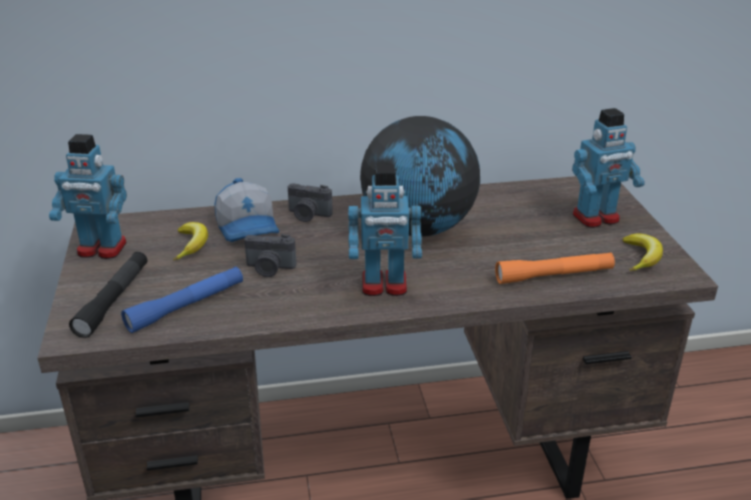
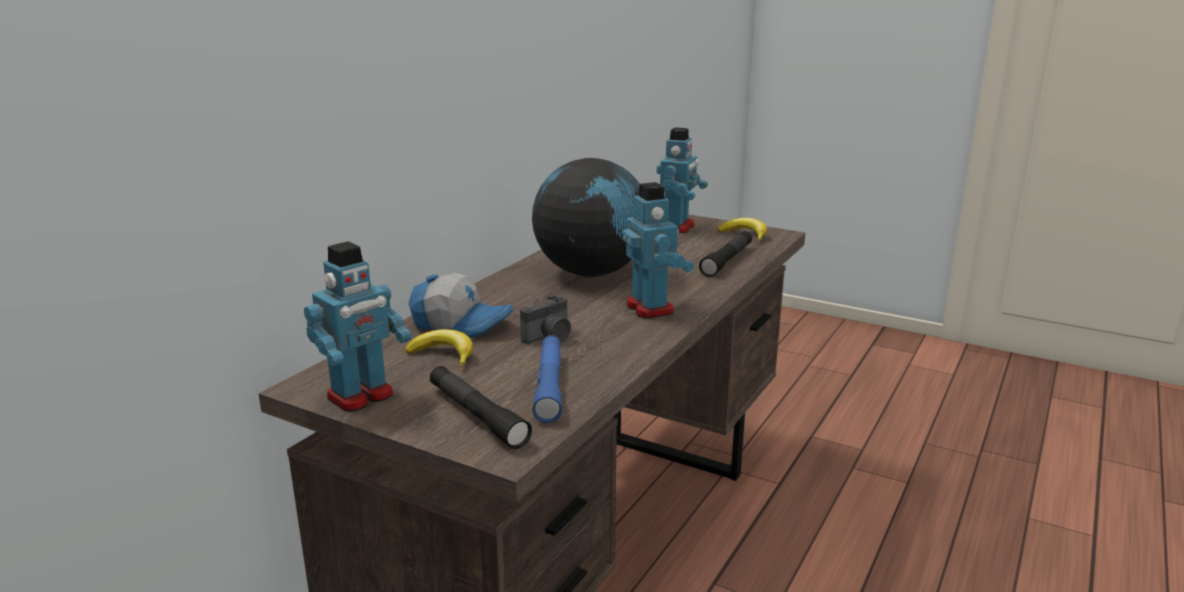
camera: 50 degrees left, 10 degrees down
camera [288,183,333,222] -> none
toy robot [348,165,422,296] -> toy robot turned 60 degrees counterclockwise [623,182,694,319]
orange flashlight [495,252,615,284] -> black flashlight [699,231,752,277]

